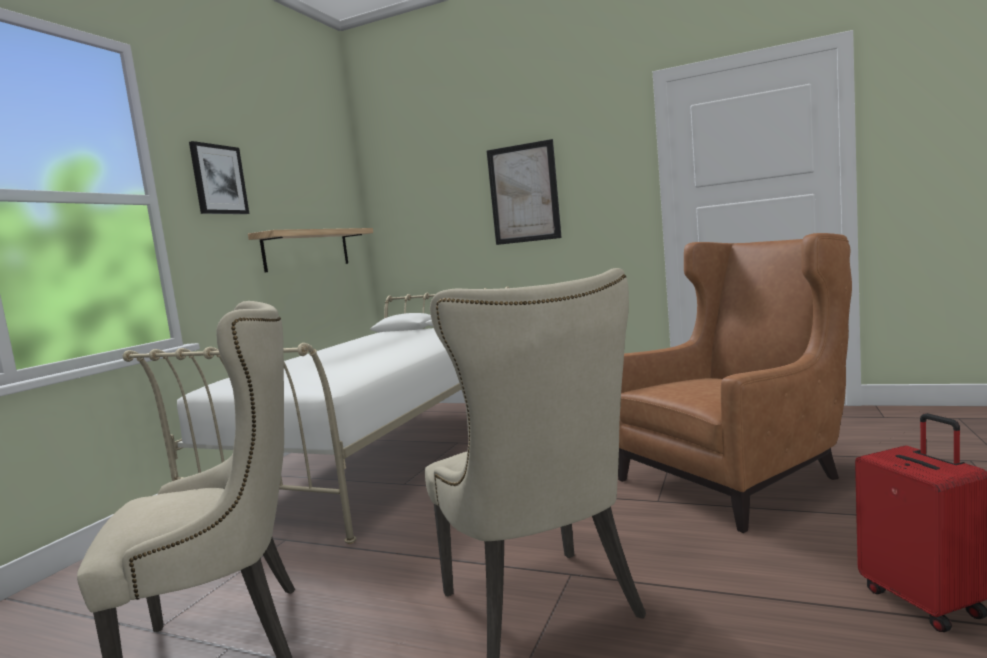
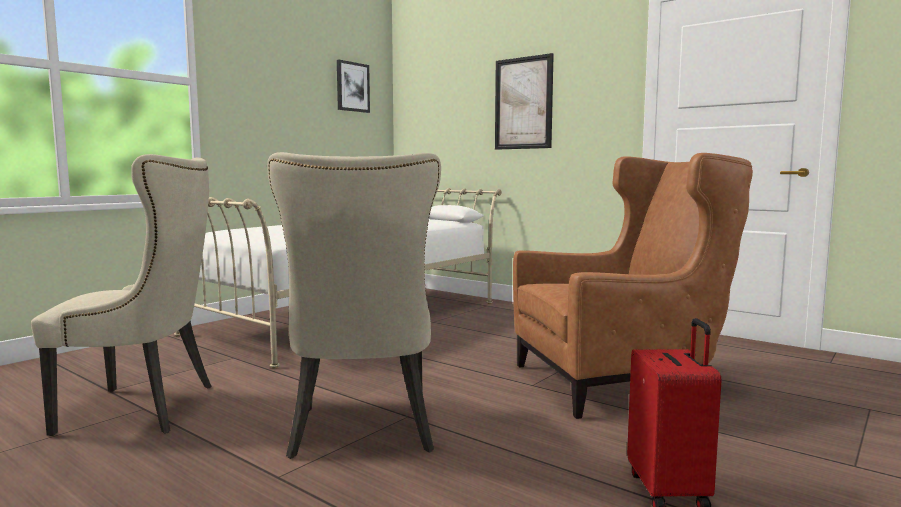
camera: 15 degrees right, 0 degrees up
picture [189,141,249,214] -> picture moved to [337,60,370,113]
shelf [248,228,373,272] -> none

